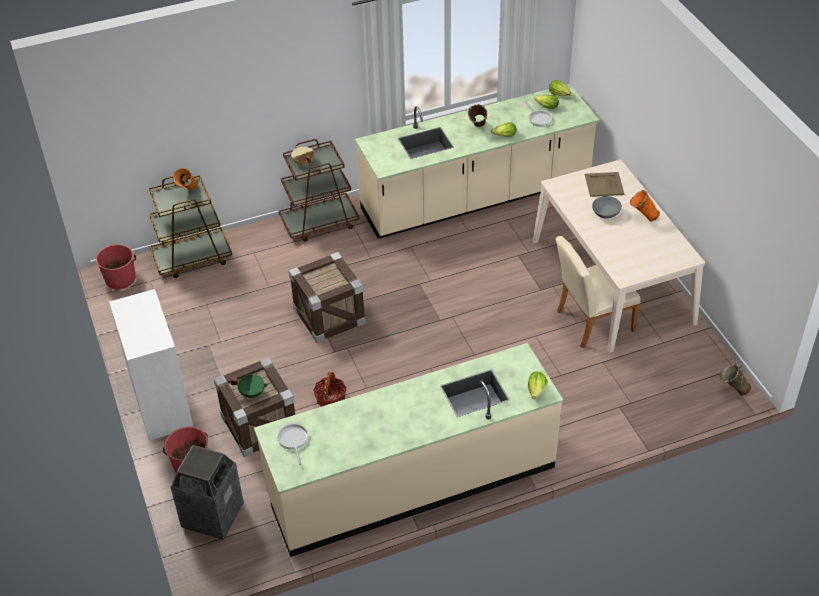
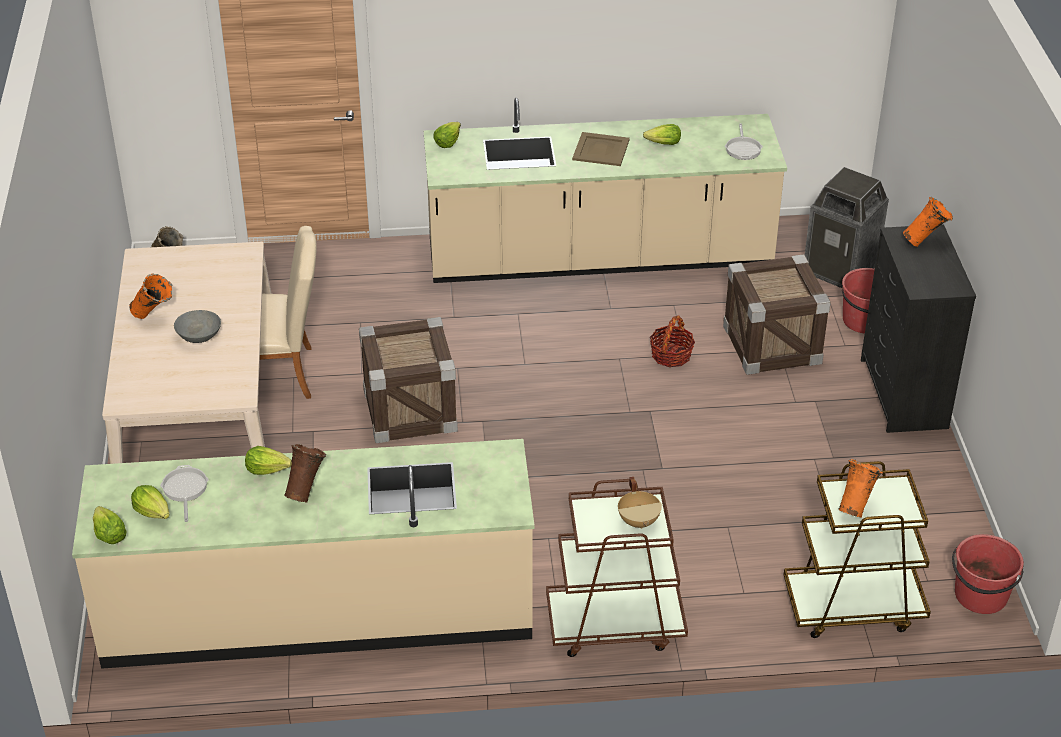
camera: 165 degrees left, 5 degrees down
white dresser [109,289,193,441] -> black dresser [861,224,976,433]
green cooking pot [231,374,268,398] -> none
crate [289,252,366,343] -> crate moved to [359,317,458,443]
beige tray [585,172,624,197] -> beige tray moved to [572,132,630,166]
none -> lettuce [643,124,681,145]
none -> orange vase [903,197,953,247]

